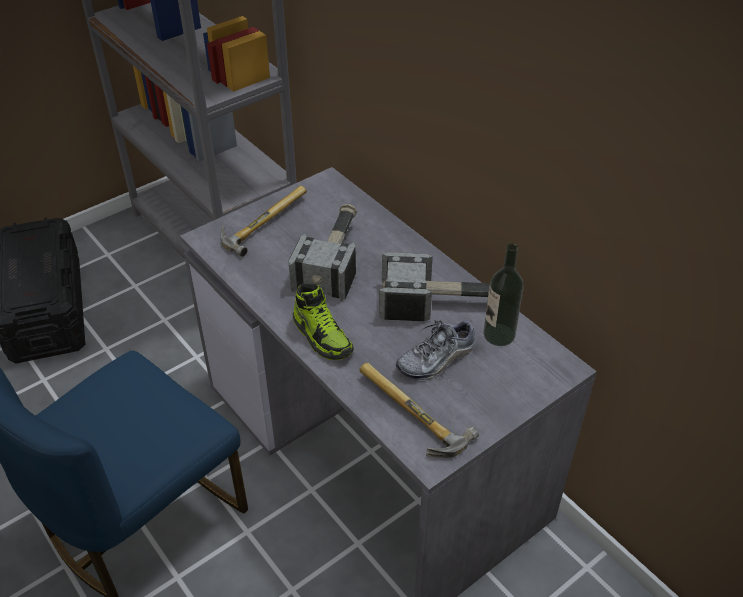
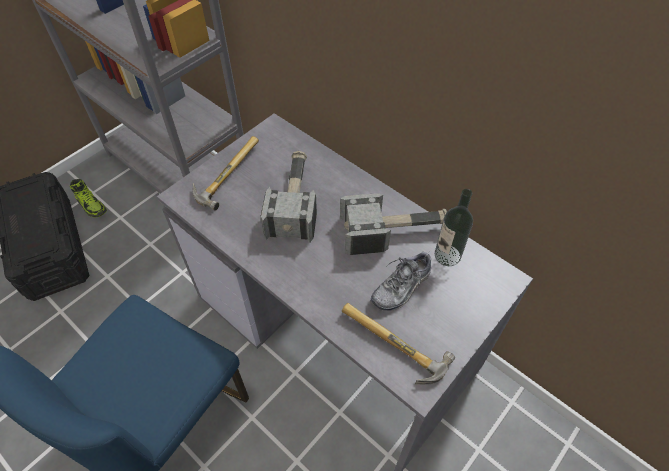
camera: 10 degrees left, 10 degrees up
shoe [293,283,354,360] -> shoe moved to [70,179,107,218]

